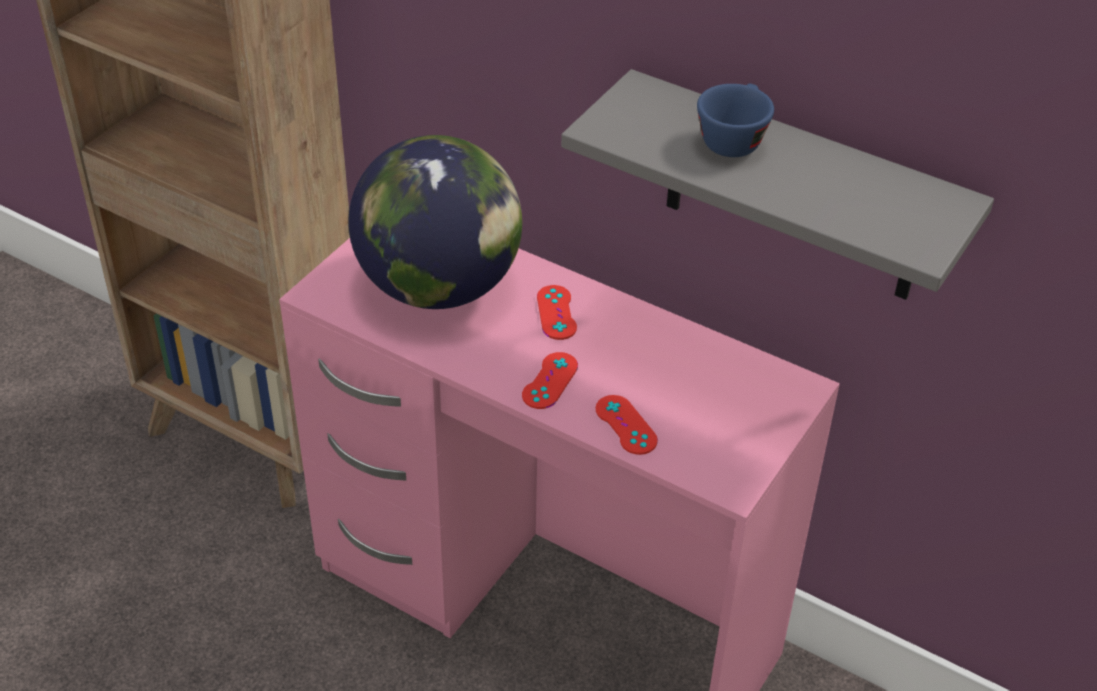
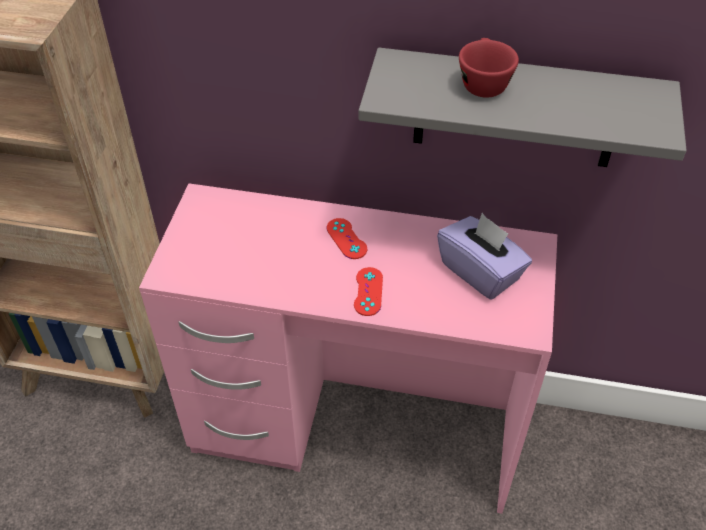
camera: 20 degrees left, 5 degrees up
globe [348,135,522,309] -> none
red game controller [596,395,658,455] -> none
blue cup [697,83,774,157] -> red cup [459,38,519,98]
none -> purple tissue box [437,213,532,300]

